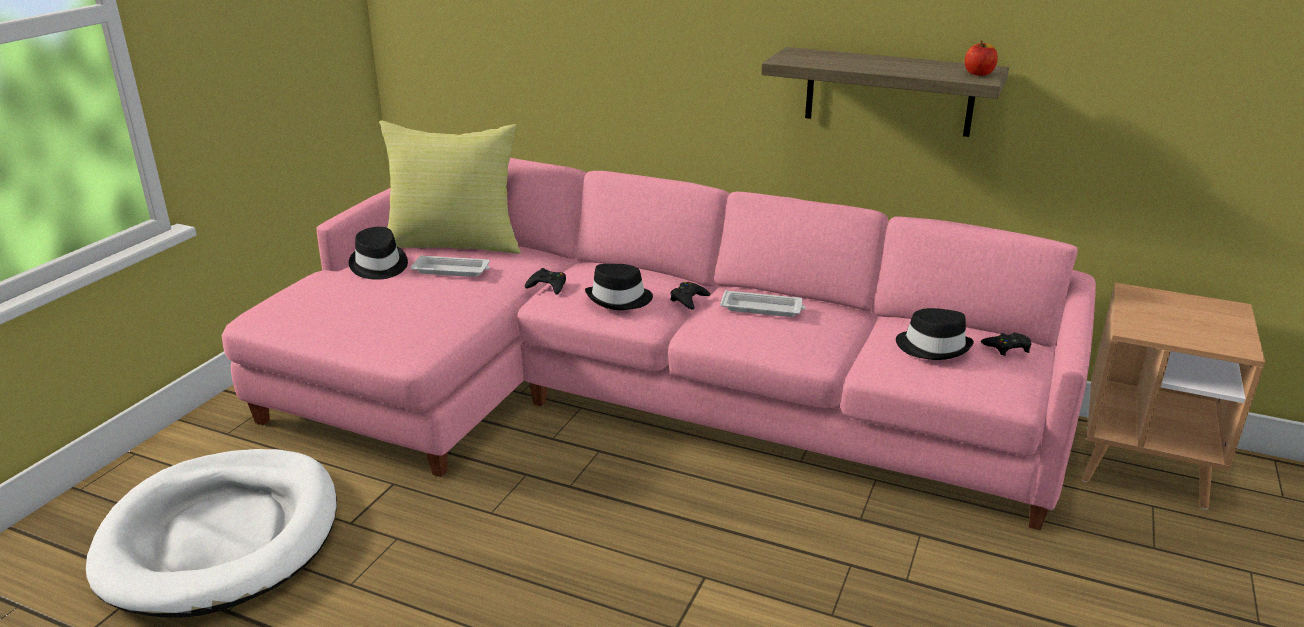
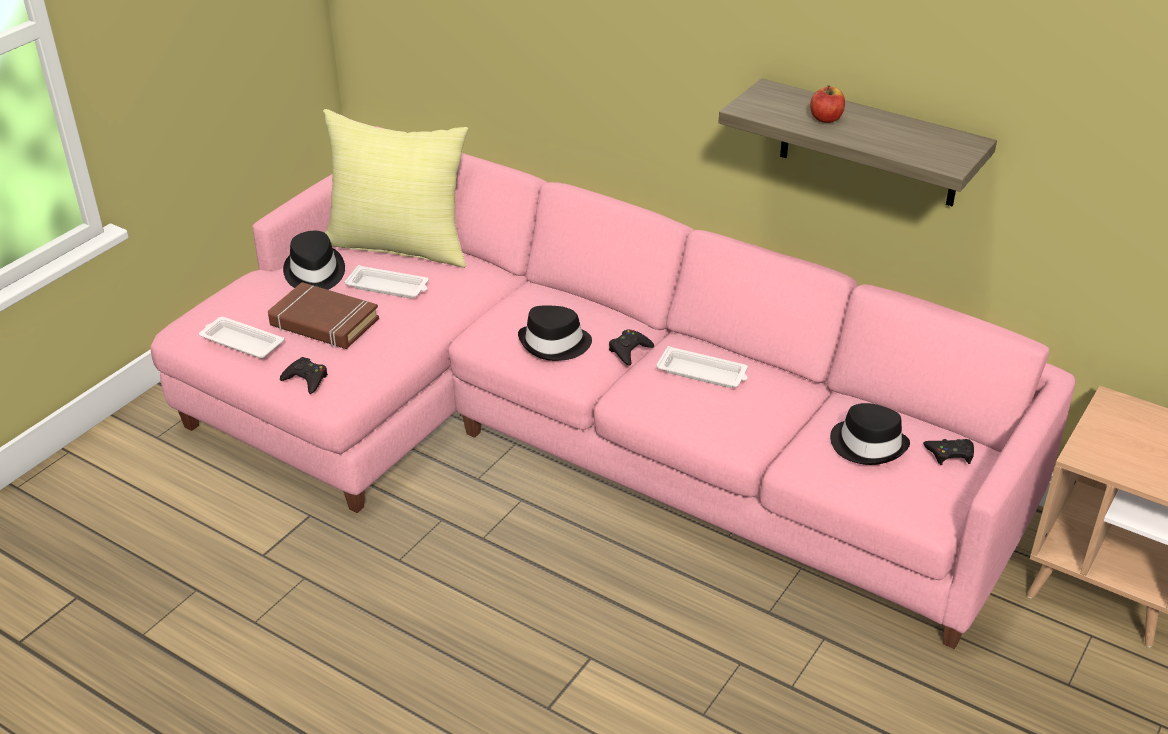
camera: 10 degrees right, 10 degrees up
white dog bed [86,449,337,618] -> none
black game controller [525,268,566,295] -> black game controller moved to [280,357,328,394]
apple [965,41,998,76] -> apple moved to [810,85,845,123]
none -> white tray [199,317,284,358]
none -> brown book [268,282,379,349]

